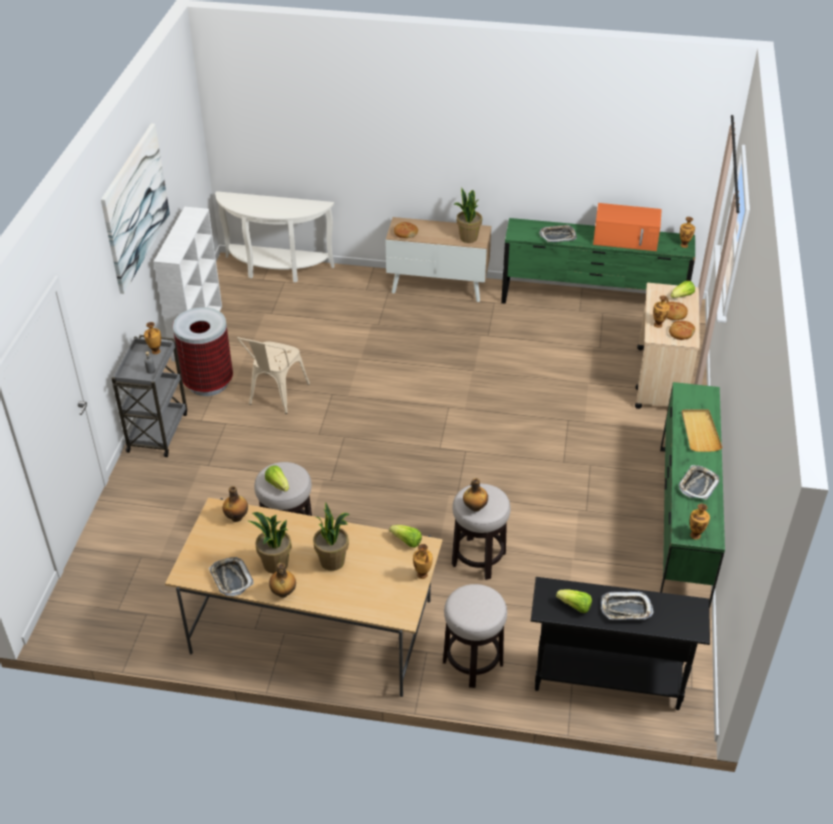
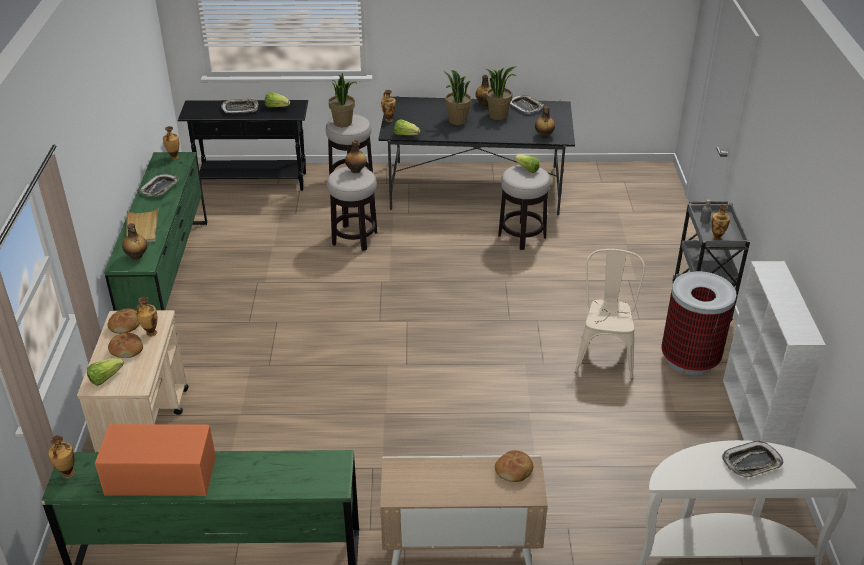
camera: 170 degrees right, 5 degrees down
picture [101,123,170,294] -> none
beige dining table [165,498,443,697] -> black dining table [379,96,575,215]
potted plant [453,188,482,243] -> potted plant moved to [329,72,358,127]
tray [539,225,577,242] -> tray moved to [722,440,784,478]
none -> bottle [122,223,147,260]

